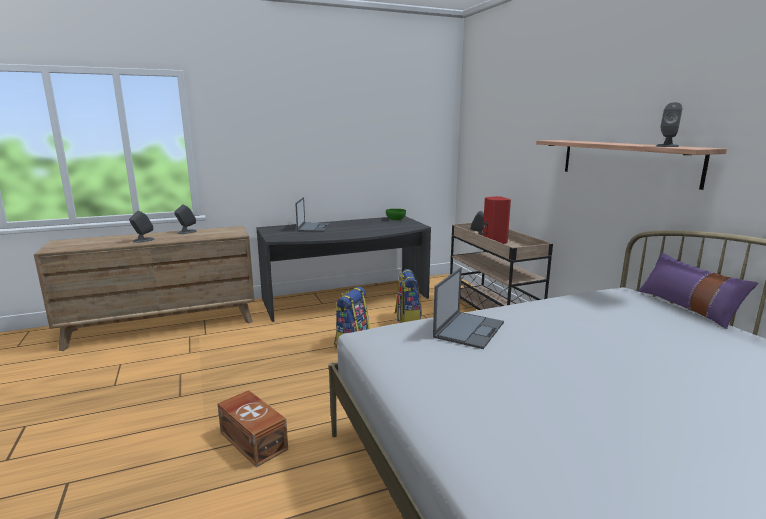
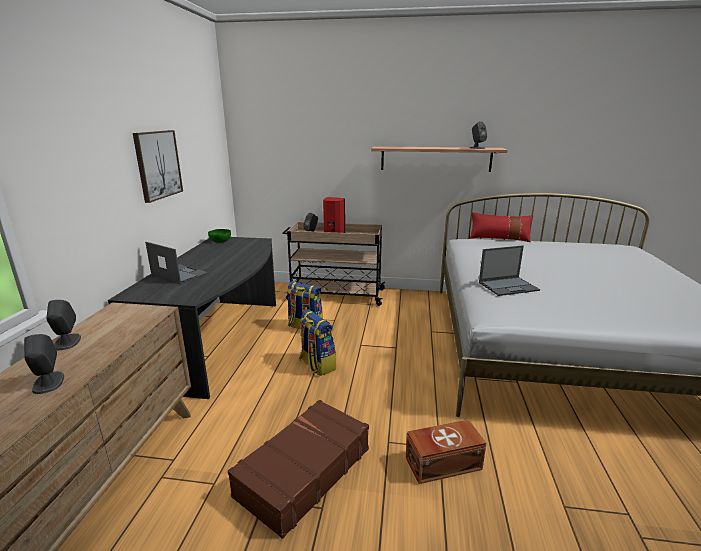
camera: 60 degrees left, 5 degrees up
laptop [433,267,504,349] -> laptop turned 105 degrees clockwise [479,245,540,296]
purple pillow [638,252,758,329] -> red pillow [470,212,533,242]
none -> picture [133,130,183,203]
none -> brown suitcase [228,400,369,539]

